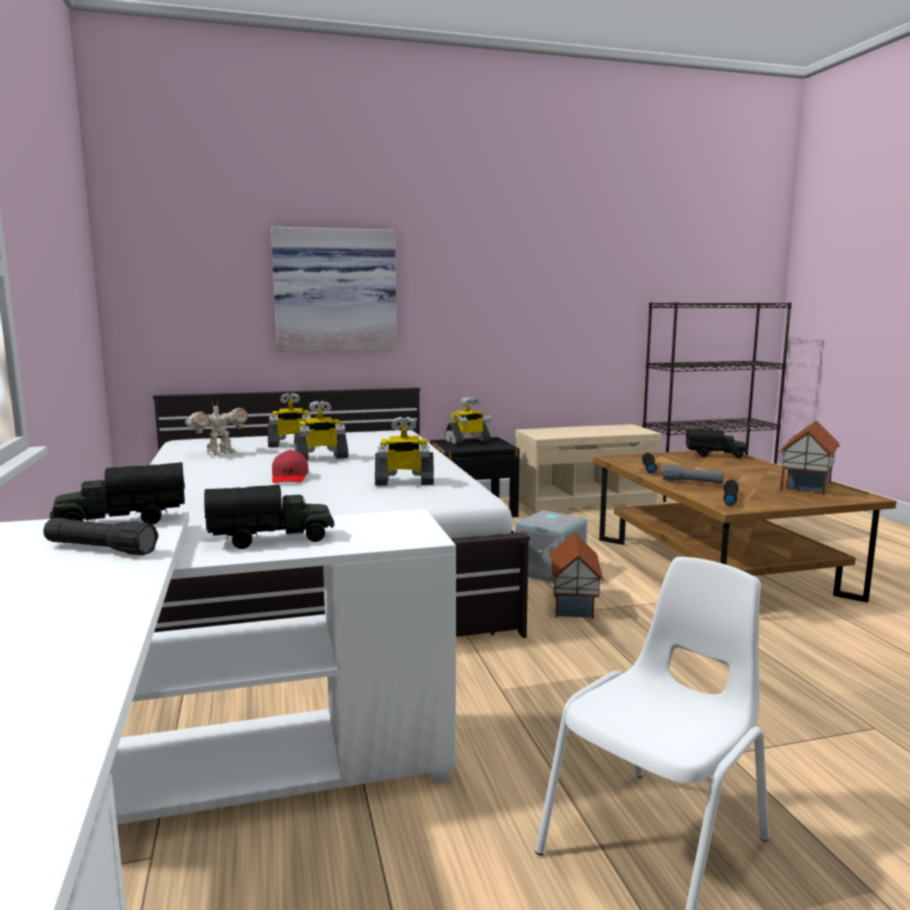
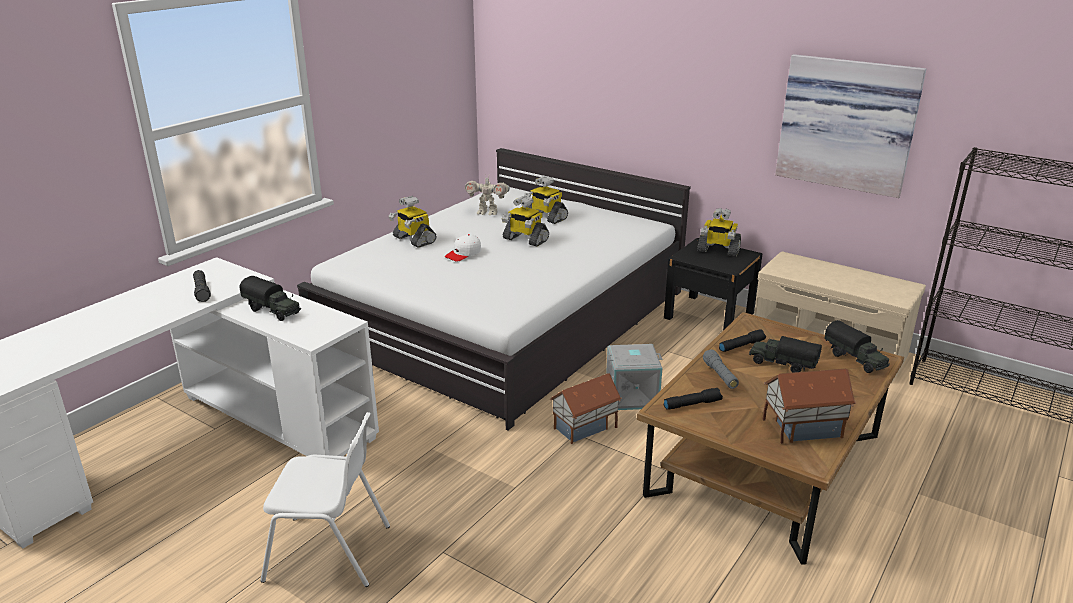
camera: 50 degrees right, 15 degrees up
toy truck [50,462,185,525] -> toy truck moved to [749,336,822,373]
picture [271,227,397,352] -> picture moved to [775,54,926,198]
red cap [272,450,309,483] -> white cap [444,234,481,262]
toy robot [375,417,434,486] -> toy robot moved to [388,196,437,248]

